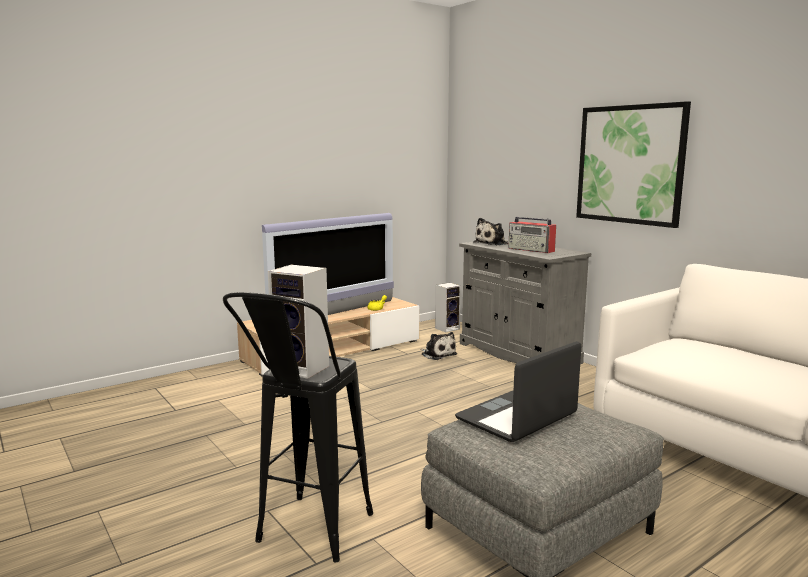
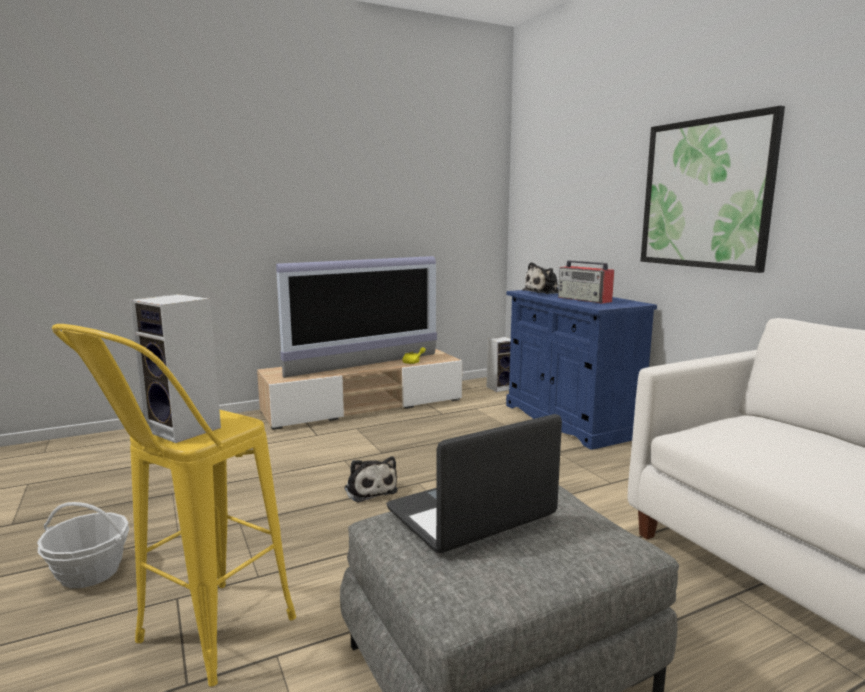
camera: 10 degrees right, 0 degrees up
black stool [223,292,373,562] -> yellow stool [52,324,296,687]
plush toy [420,332,457,360] -> plush toy moved to [344,456,398,503]
grey cabinet [459,239,591,364] -> blue cabinet [506,290,657,450]
none -> basket [37,502,129,588]

